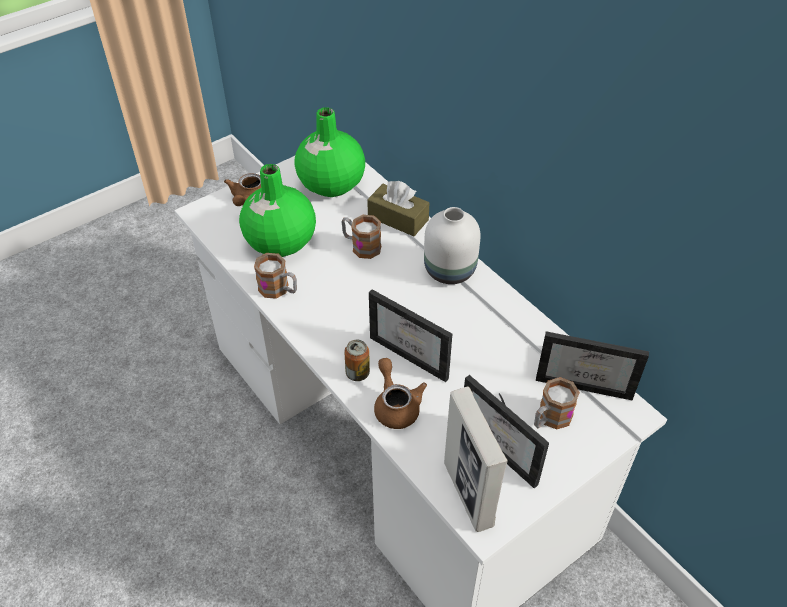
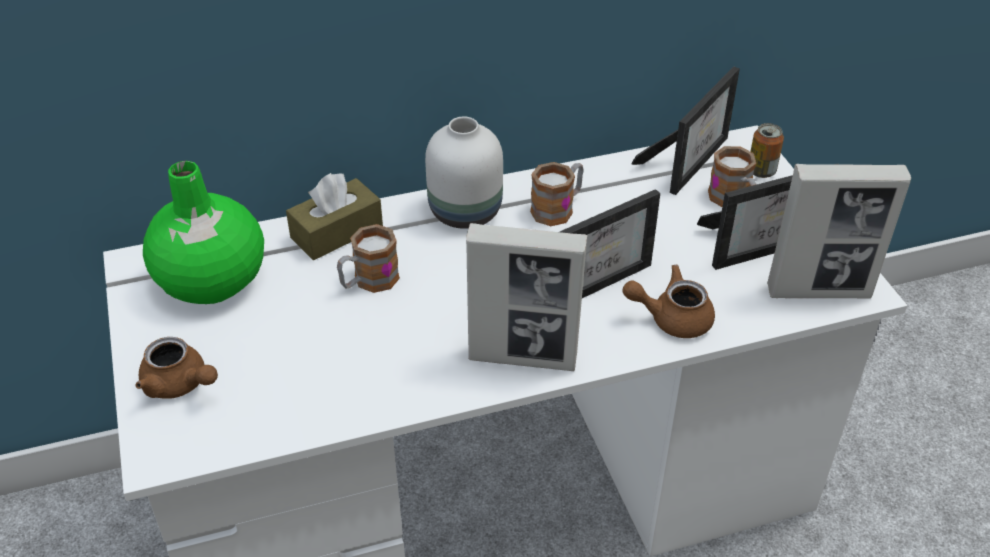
camera: 70 degrees left, 5 degrees down
green vase [239,164,316,257] -> none
mug [254,253,297,299] -> mug moved to [530,162,584,226]
can [344,340,370,381] -> can moved to [750,123,784,178]
none -> picture frame [466,223,587,371]

